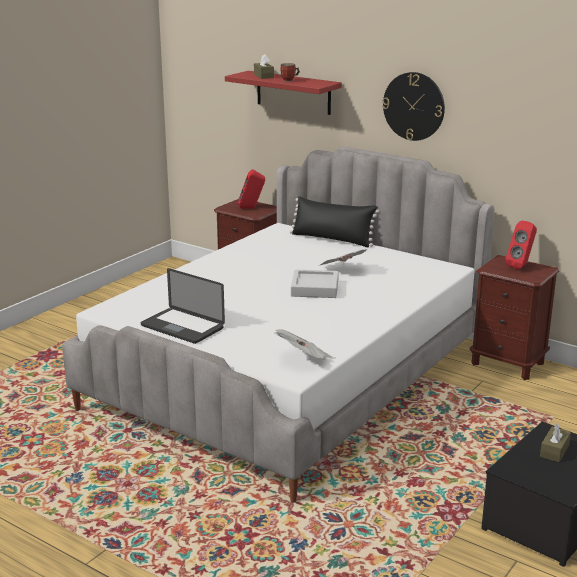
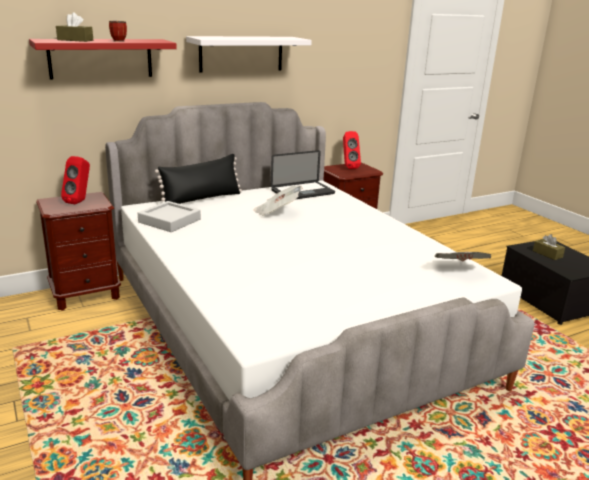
camera: 65 degrees left, 0 degrees up
laptop [141,268,225,344] -> laptop moved to [271,150,335,199]
grey tray [291,269,339,298] -> grey tray moved to [138,201,201,232]
wall clock [382,72,445,141] -> white shelf [186,36,312,72]

